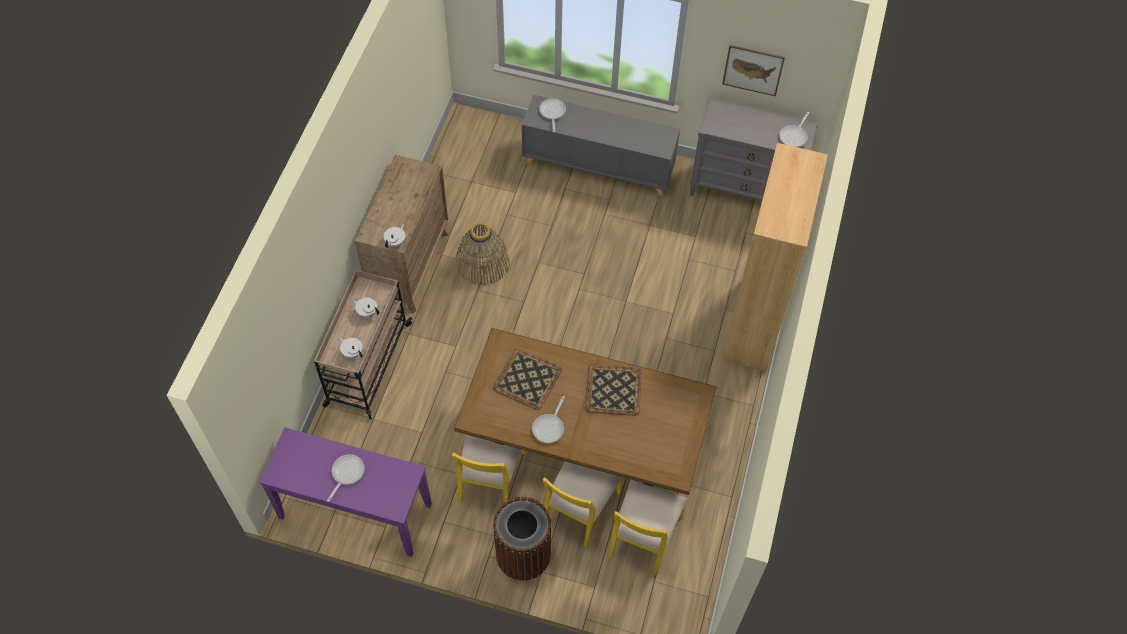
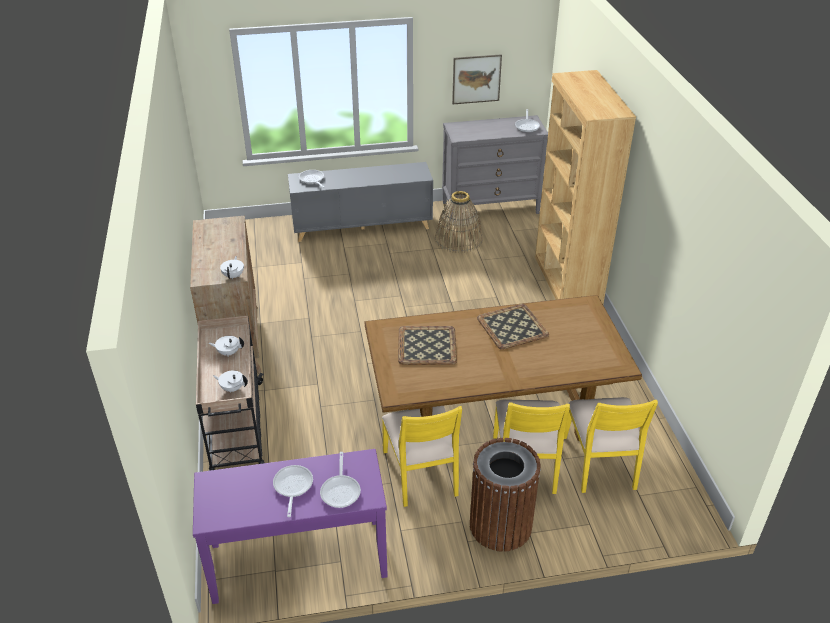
camera: 25 degrees left, 20 degrees down
basket [456,222,510,285] -> basket moved to [435,191,483,253]
frying pan [532,396,565,443] -> frying pan moved to [320,452,361,508]

